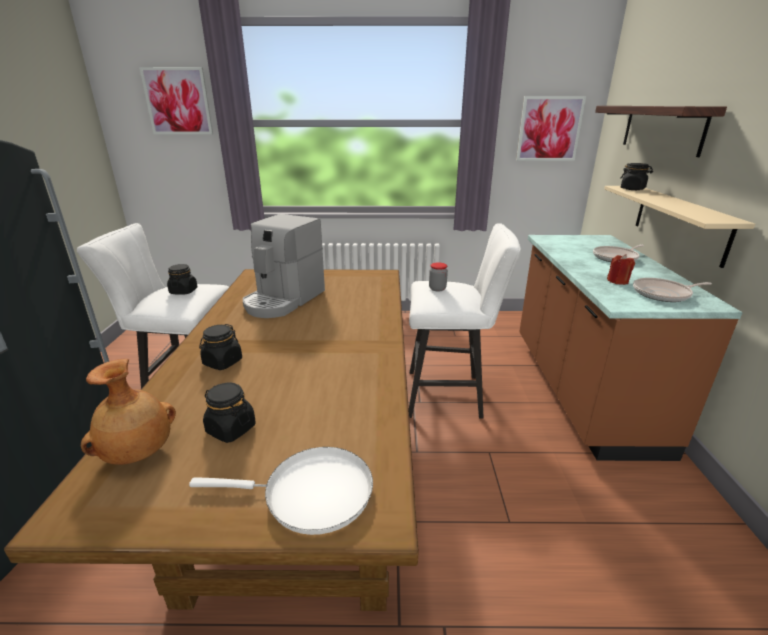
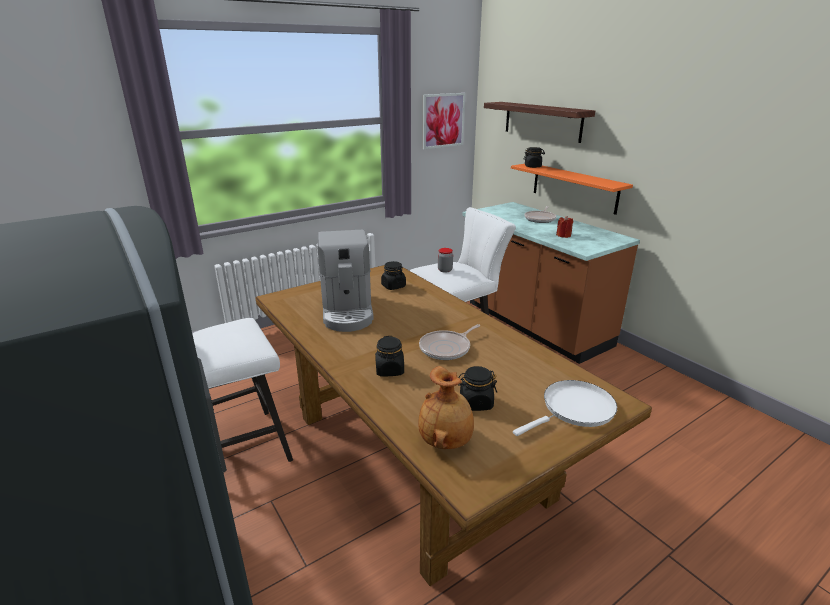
camera: 35 degrees left, 0 degrees up
picture [139,67,213,135] -> none
black jar [167,264,198,295] -> black jar moved to [381,261,406,290]
beige shelf [604,186,755,268] -> orange shelf [511,164,633,215]
frying pan [633,278,712,302] -> frying pan moved to [419,324,480,360]

